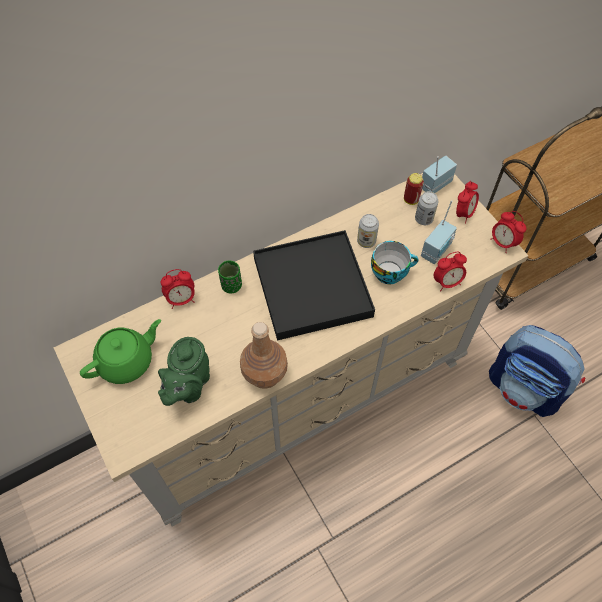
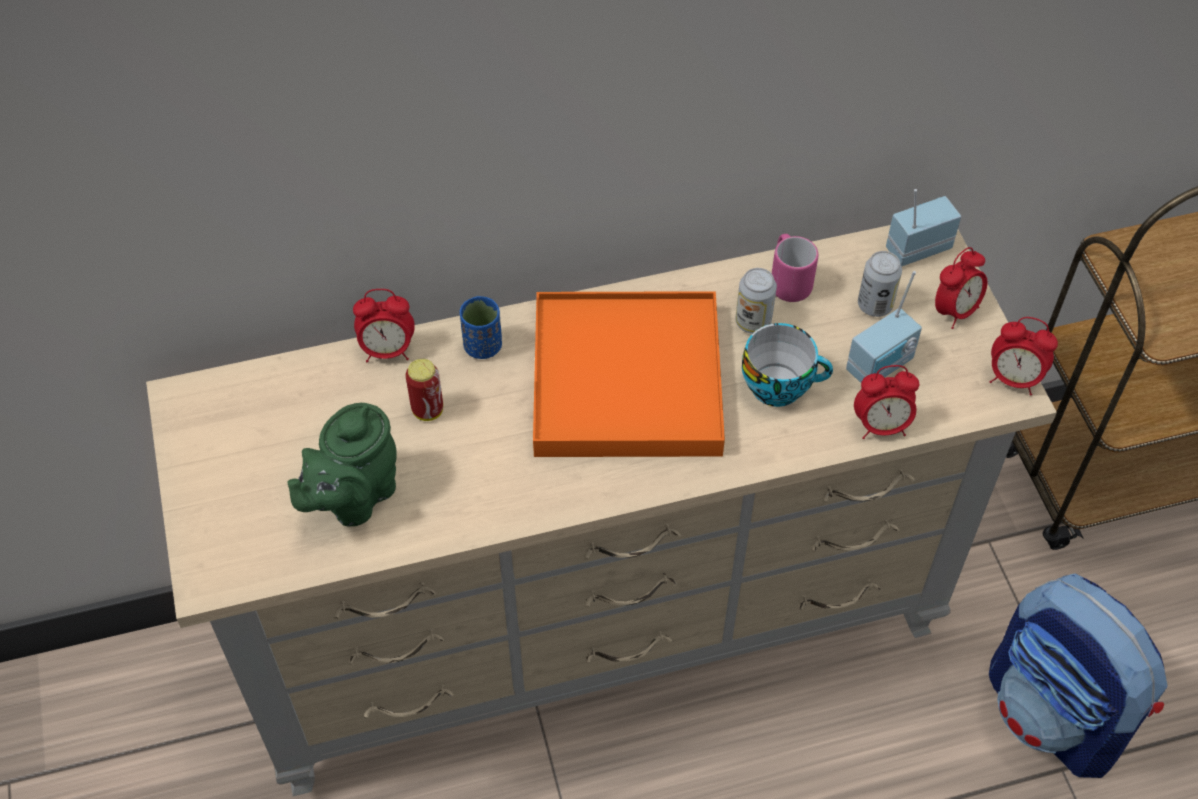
camera: 15 degrees right, 5 degrees down
green teapot [80,319,161,384] -> none
green cup [218,261,242,293] -> blue cup [460,296,502,359]
brown bottle [240,322,288,389] -> none
black tray [253,230,375,340] -> orange tray [533,291,725,457]
can [404,173,424,205] -> can moved to [406,359,443,421]
alarm clock [490,211,526,253] -> alarm clock turned 45 degrees counterclockwise [989,317,1058,396]
none -> pink mug [772,234,818,302]

